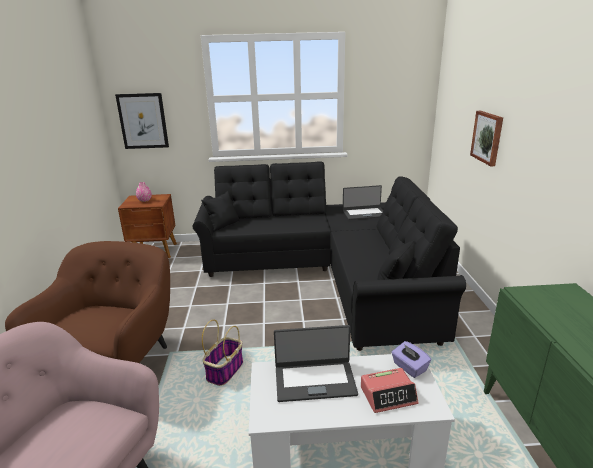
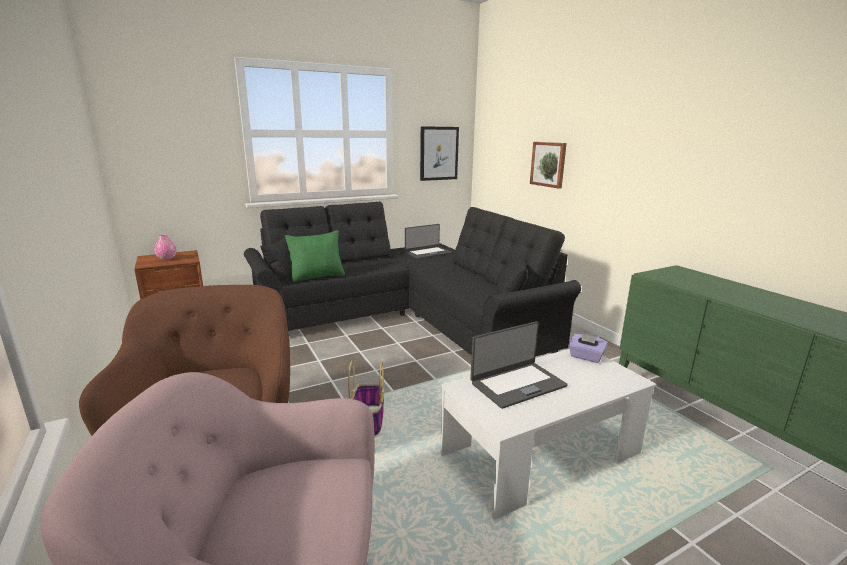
camera: 25 degrees left, 5 degrees down
picture [115,93,169,149] -> picture moved to [420,126,459,181]
alarm clock [361,368,418,413] -> none
none -> green pillow [285,230,345,282]

